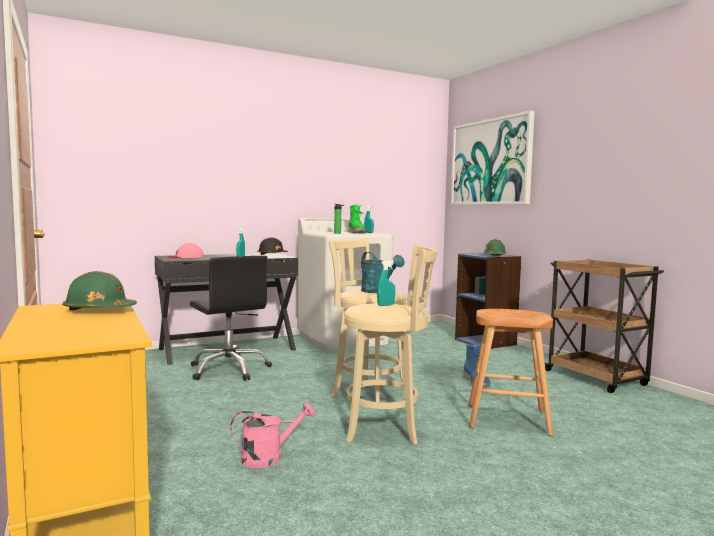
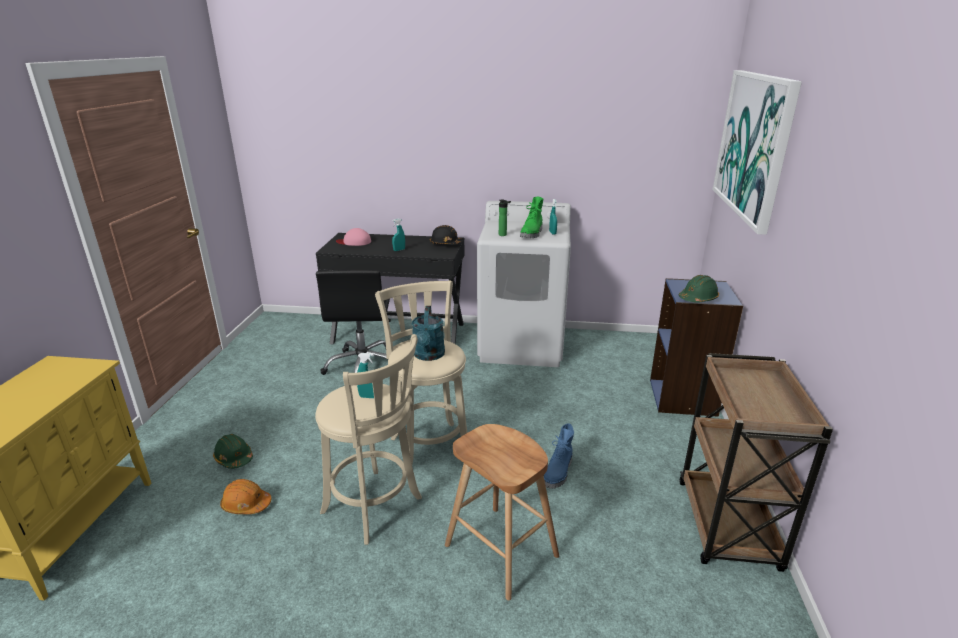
camera: 35 degrees right, 20 degrees up
green hard hat [62,271,137,310] -> green hard hat moved to [213,434,253,469]
pink watering can [230,402,315,468] -> orange hard hat [220,479,271,514]

